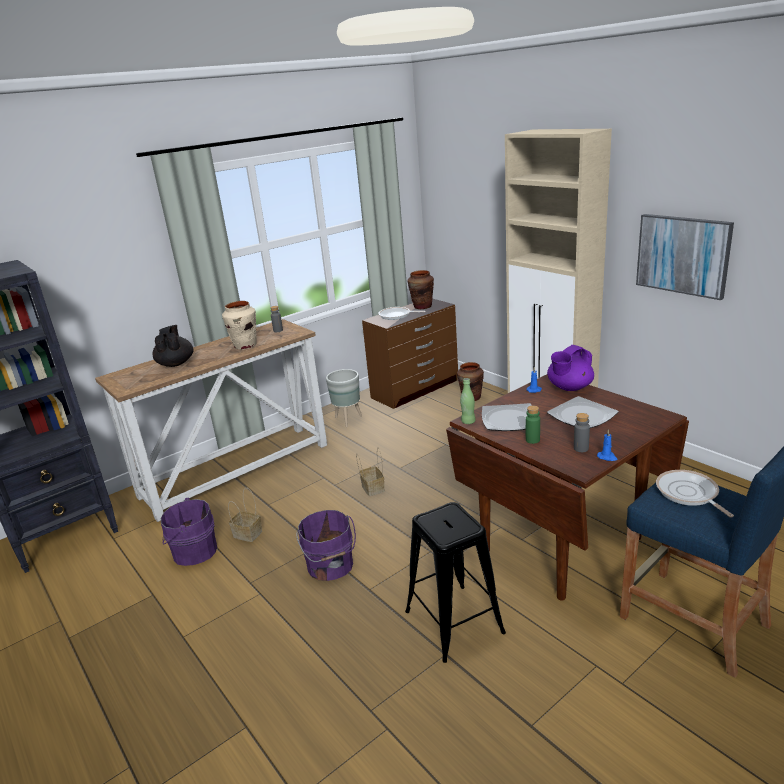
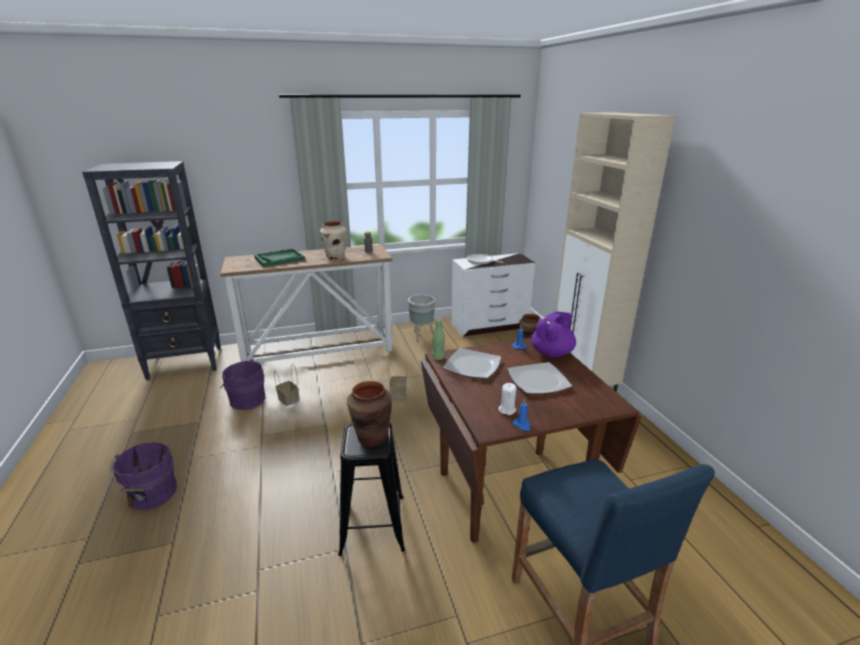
camera: 20 degrees right, 0 degrees up
black teapot [152,325,194,367] -> green tray [254,248,305,267]
purple bucket [296,510,356,581] -> purple bucket moved to [110,442,177,510]
brown dresser [362,298,458,409] -> white dresser [451,253,535,337]
brown vase [408,270,434,309] -> brown vase moved to [347,381,392,447]
green bottle [526,406,540,444] -> none
purple teapot [547,345,594,391] -> purple teapot turned 150 degrees clockwise [531,312,576,357]
grey bottle [574,413,590,452] -> white candle [498,383,516,415]
picture [636,214,734,300] -> none
frying pan [656,470,734,517] -> none

